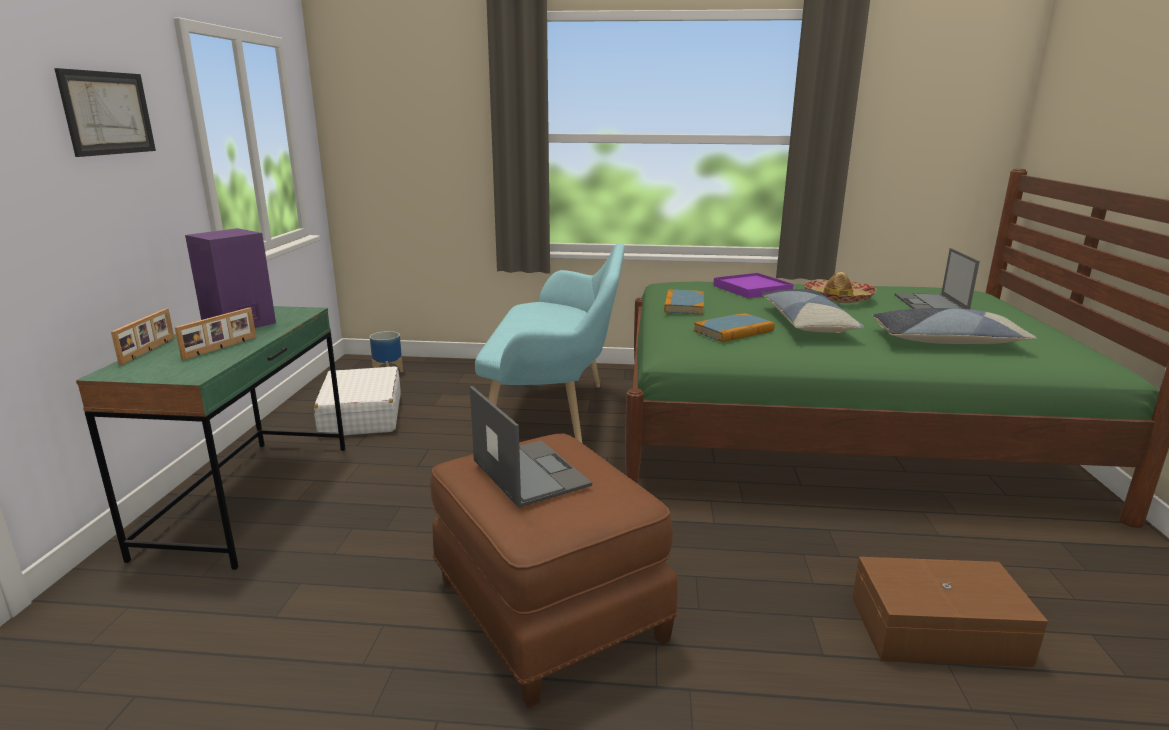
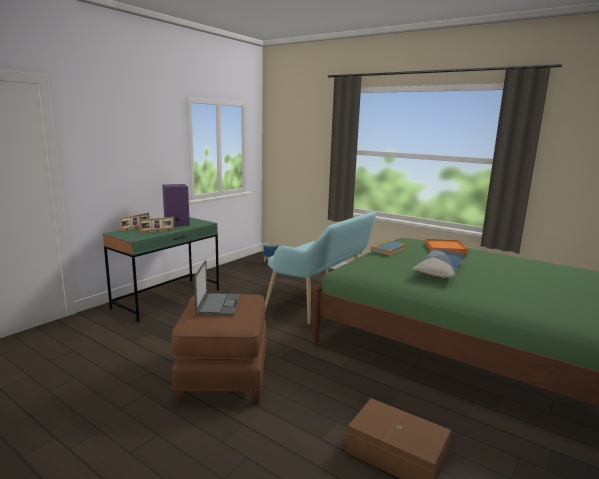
camera: 30 degrees right, 5 degrees down
picture [54,68,156,157] -> none
white suitcase [314,366,400,435] -> none
book [693,313,774,342] -> none
purple tray [713,273,793,298] -> orange tray [425,239,468,254]
hat [803,272,877,303] -> none
pillow [872,308,1037,344] -> none
laptop [895,248,980,309] -> none

